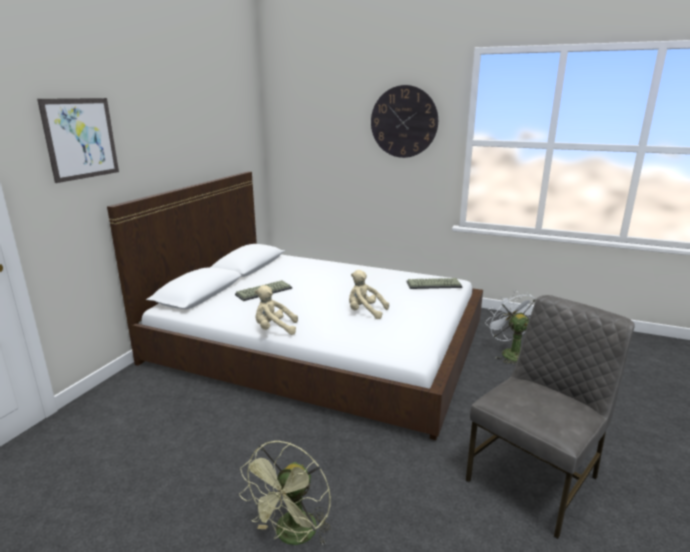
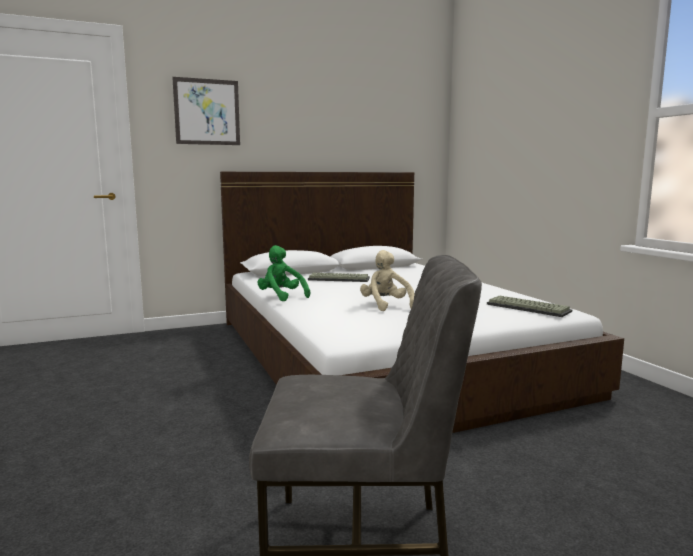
camera: 45 degrees right, 10 degrees down
green fan [239,441,331,545] -> none
beige plush toy [255,285,298,335] -> green plush toy [258,245,310,302]
wall clock [371,85,438,158] -> none
white fan [485,290,536,364] -> none

